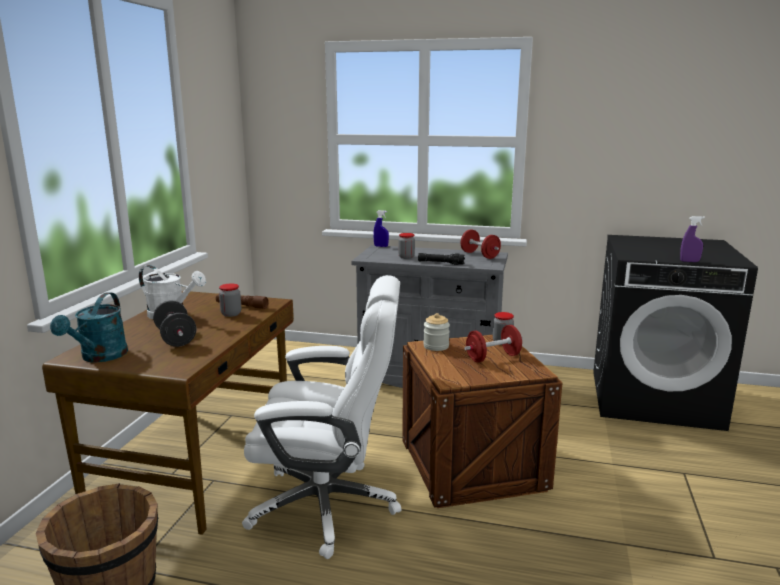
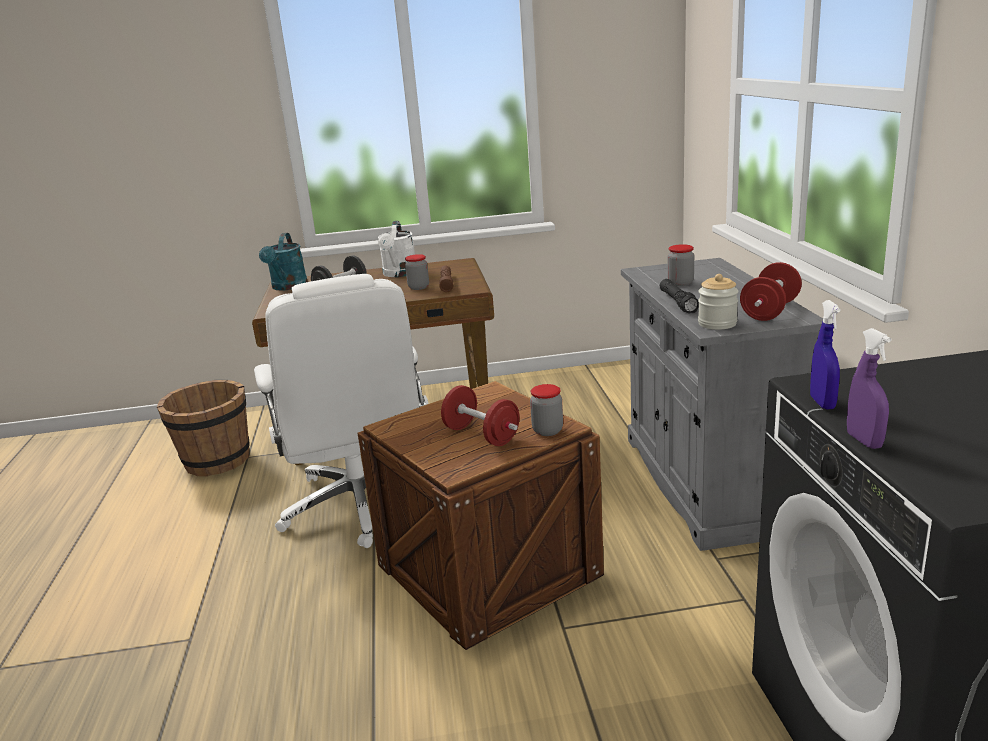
camera: 70 degrees right, 5 degrees up
turquoise watering can [50,292,128,362] -> turquoise watering can turned 75 degrees counterclockwise [259,233,308,290]
blue spray bottle [373,210,389,247] -> blue spray bottle moved to [810,300,841,410]
jar [423,313,450,351] -> jar moved to [698,274,739,330]

